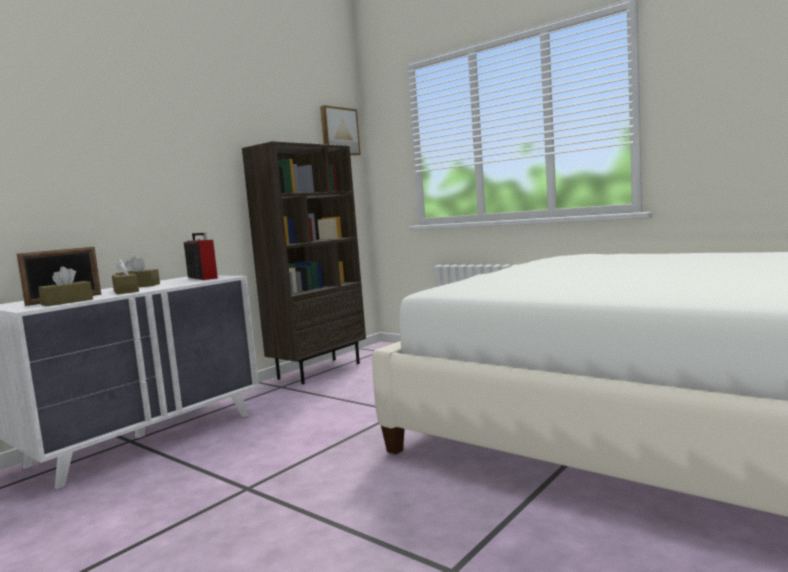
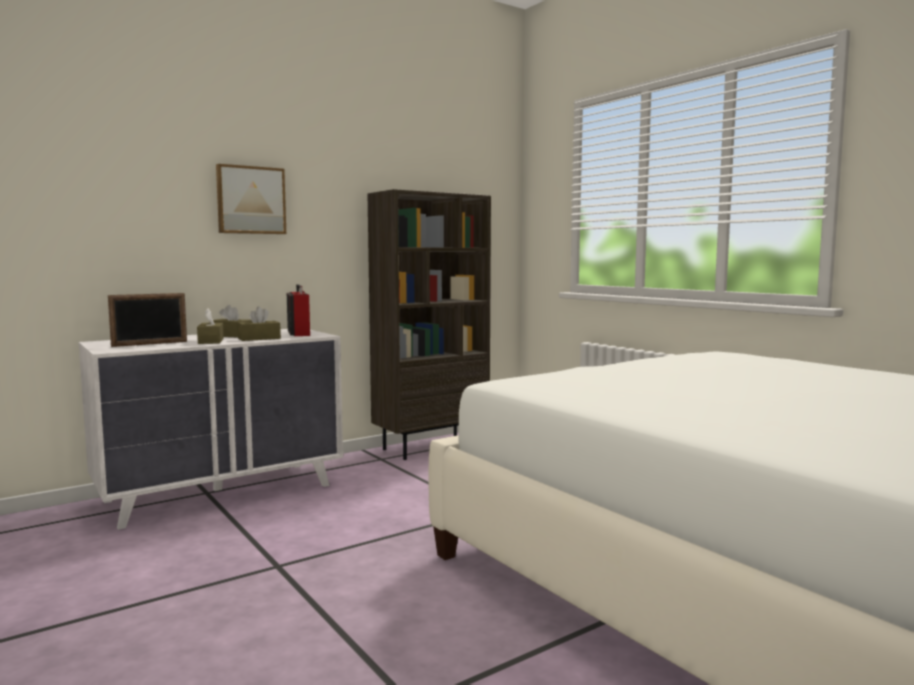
camera: 15 degrees right, 0 degrees up
brown tissue box [38,266,93,306] -> brown tissue box moved to [238,307,281,341]
picture [320,105,361,156] -> picture moved to [216,164,286,234]

